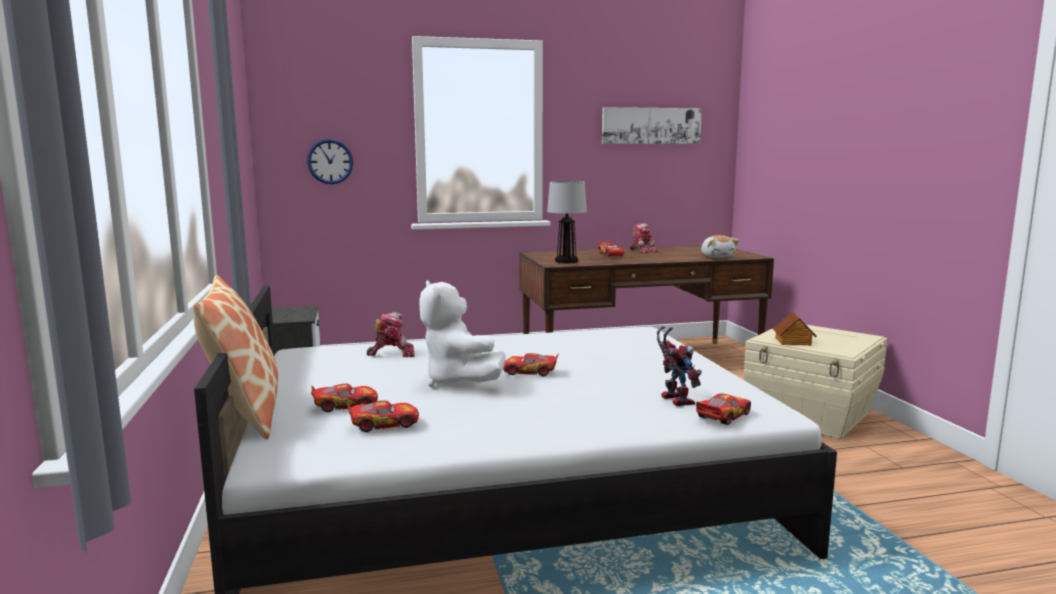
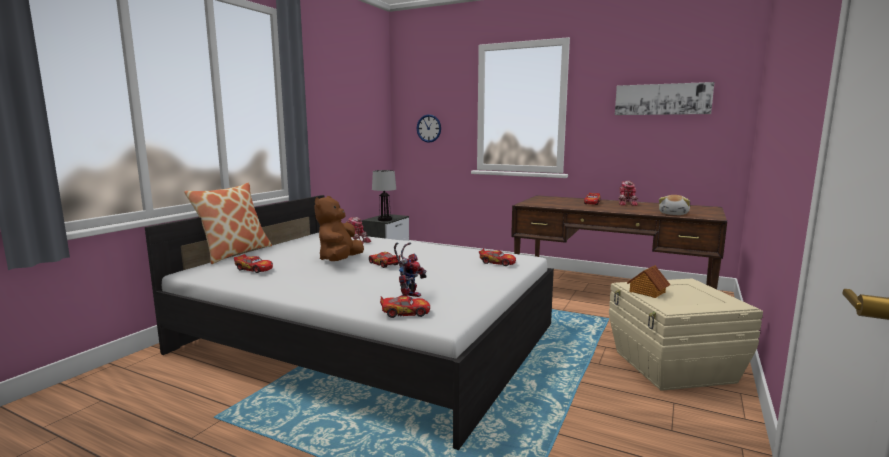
camera: 40 degrees right, 0 degrees up
toy car [311,384,378,412] -> toy car moved to [479,249,516,266]
white plush toy [419,280,506,387] -> brown plush toy [315,196,364,261]
table lamp [547,181,587,263] -> table lamp moved to [372,170,396,221]

